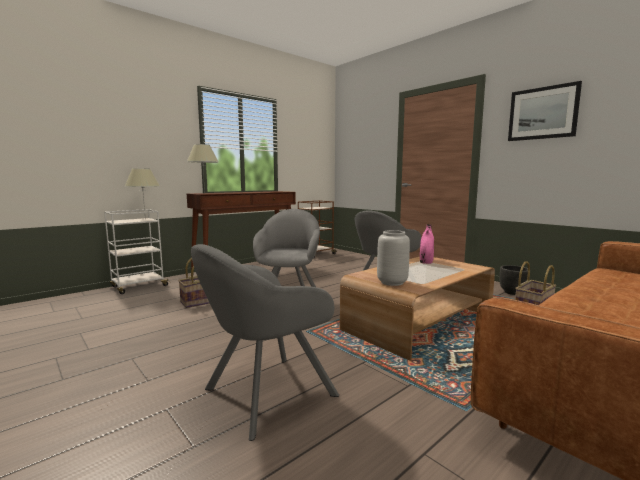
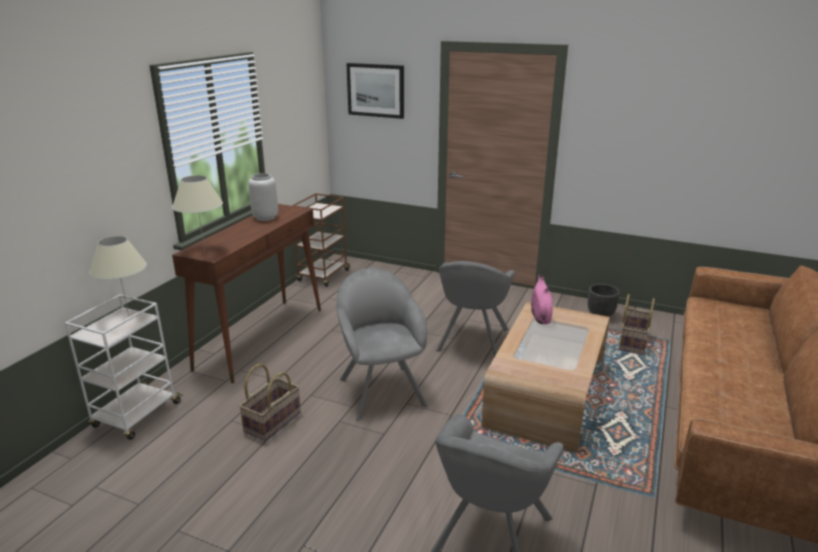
camera: 25 degrees left, 15 degrees up
grey vase [377,230,410,286] -> grey vase moved to [249,173,278,221]
picture [508,81,582,141] -> picture moved to [346,63,404,119]

